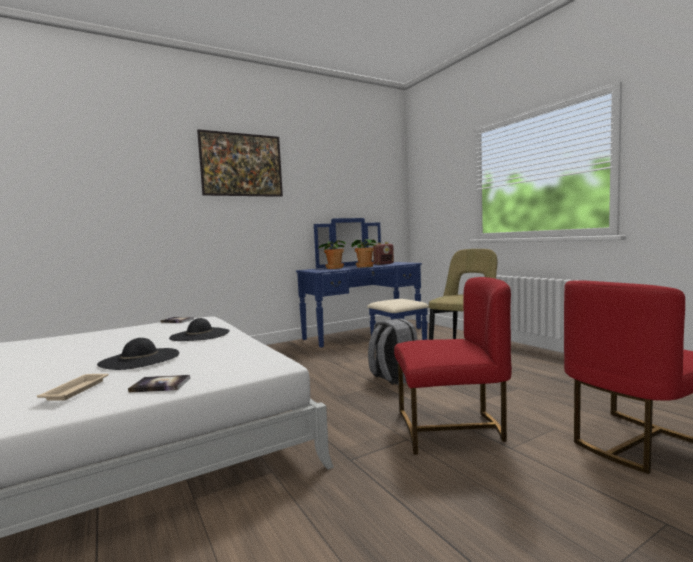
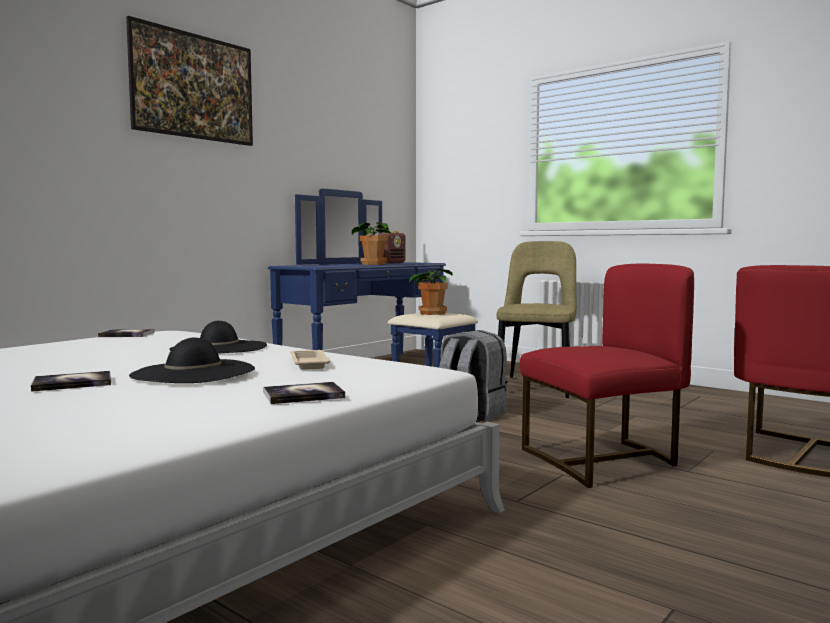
camera: 20 degrees left, 0 degrees up
beige tray [37,374,109,401] -> beige tray moved to [290,350,330,370]
potted plant [318,240,346,269] -> potted plant moved to [408,269,453,315]
none -> book [31,371,111,392]

